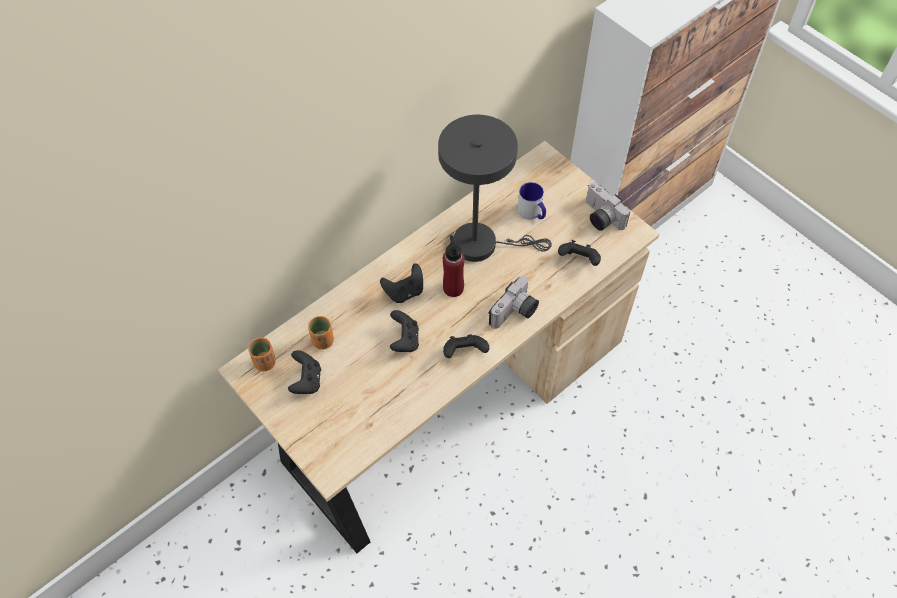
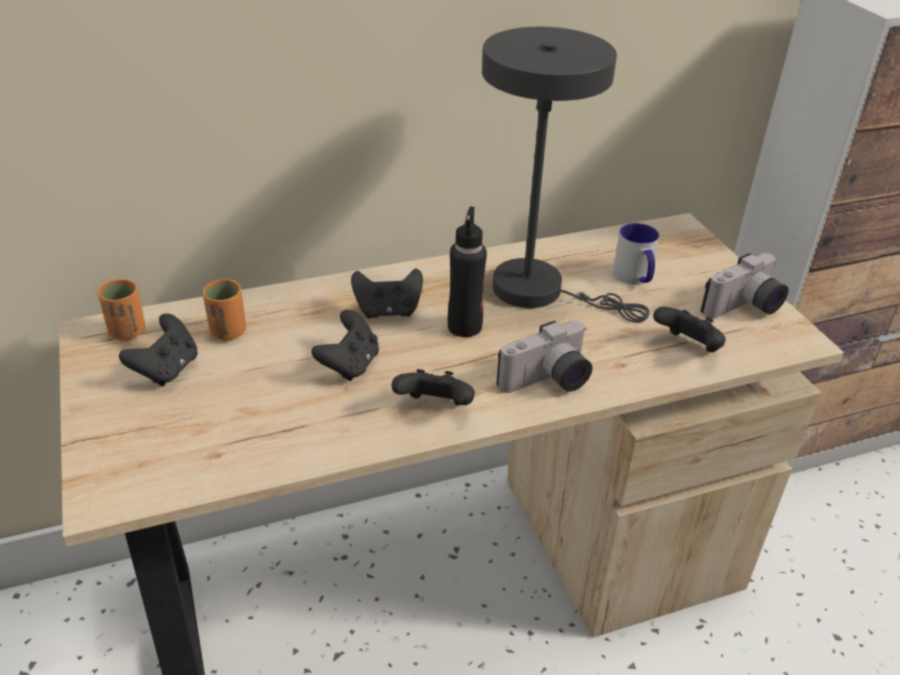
camera: 20 degrees right, 20 degrees down
red bottle [443,235,464,297] -> black bottle [448,206,487,337]
camera [586,182,630,231] -> camera turned 105 degrees counterclockwise [700,253,788,319]

